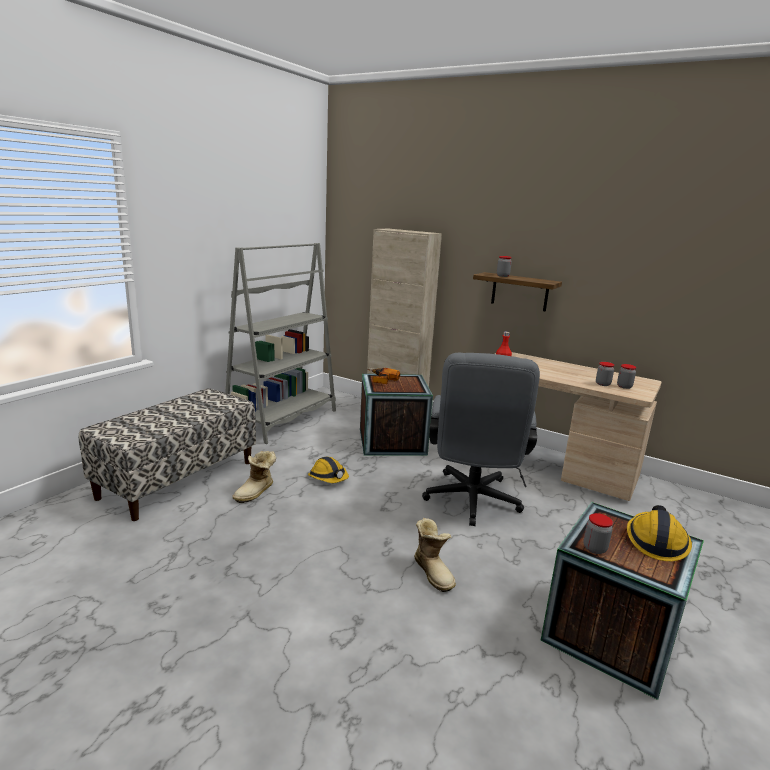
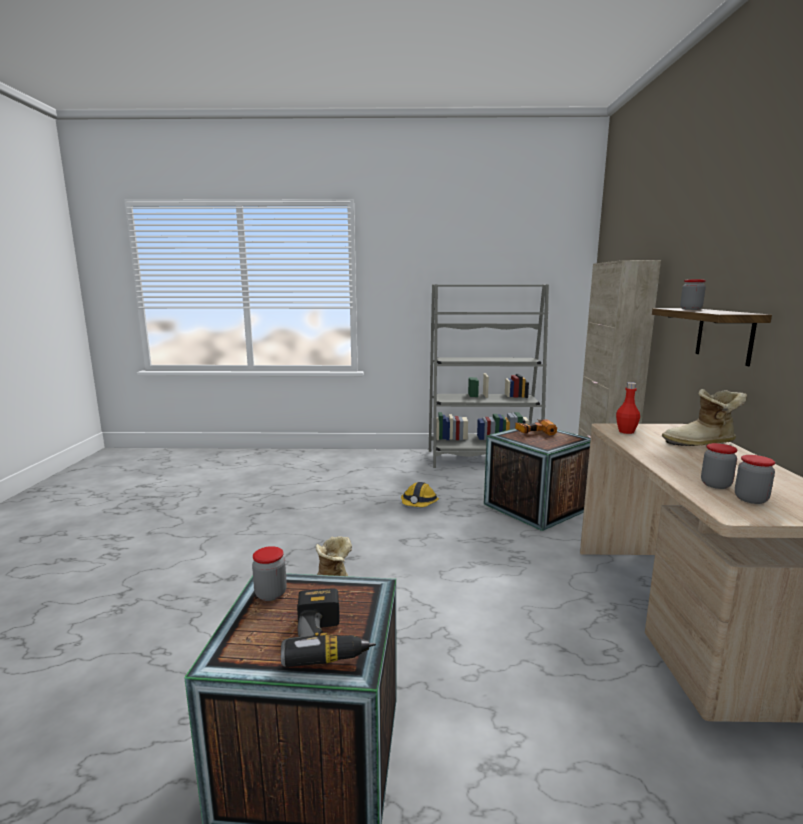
camera: 60 degrees right, 5 degrees down
bench [79,388,256,521] -> none
boot [232,451,276,503] -> boot moved to [662,389,747,446]
grey office chair [422,353,540,526] -> none
hard hat [627,505,692,561] -> power drill [281,589,376,667]

